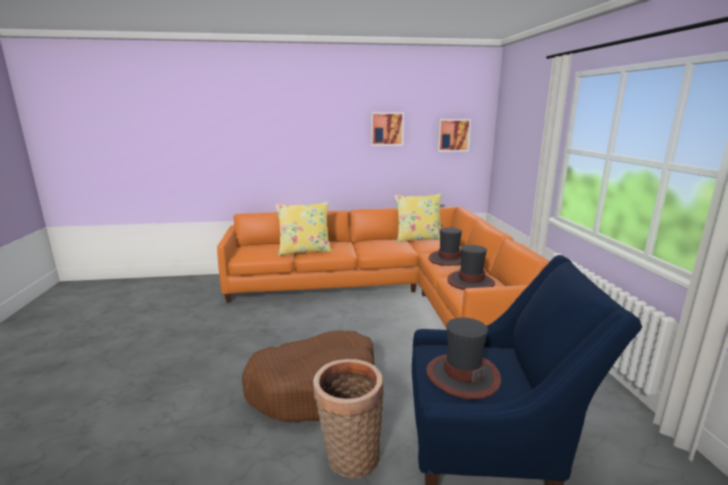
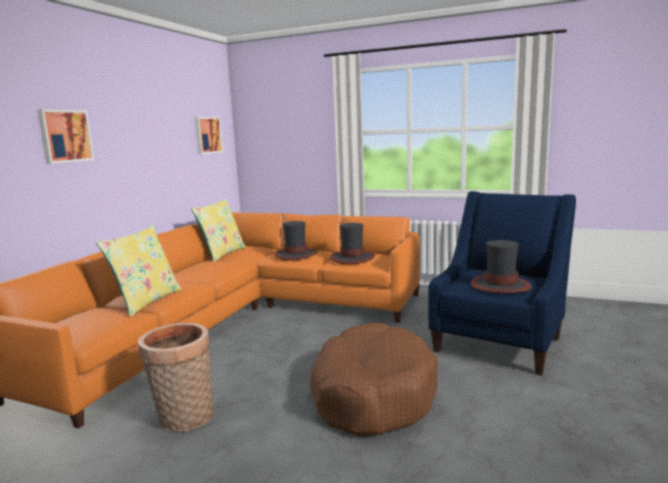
camera: 60 degrees left, 5 degrees down
basket [313,359,384,478] -> basket moved to [138,323,213,432]
picture [371,112,404,146] -> picture moved to [37,109,94,164]

